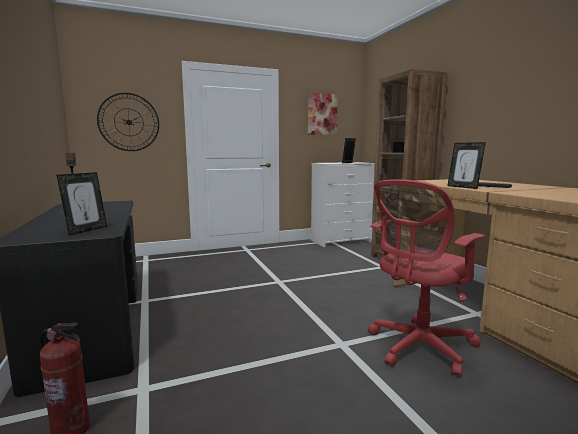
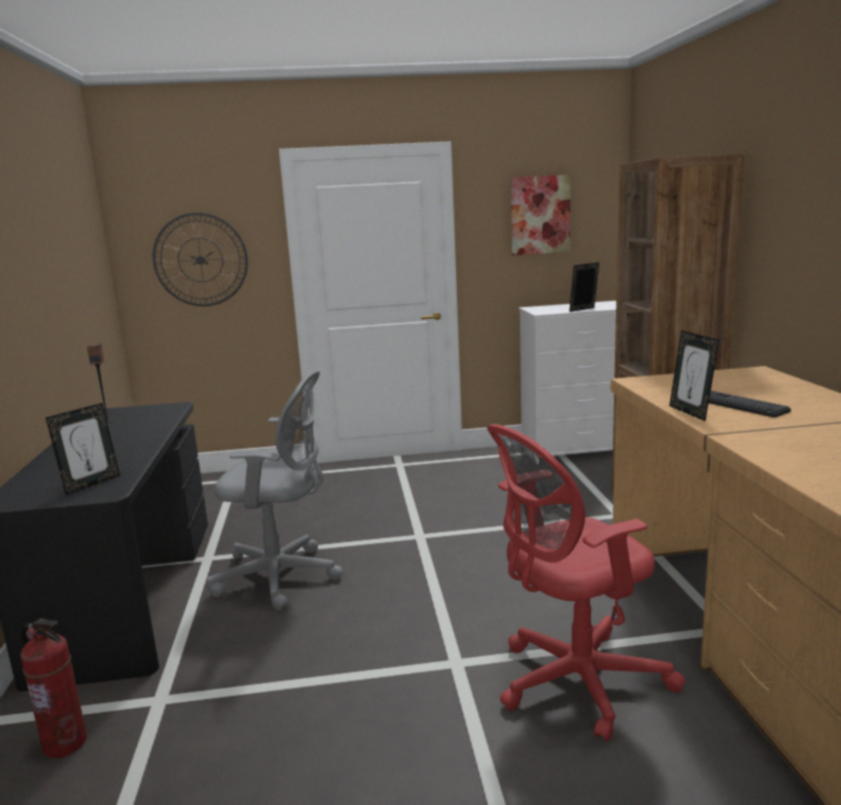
camera: 15 degrees right, 5 degrees up
none -> grey office chair [206,371,343,611]

